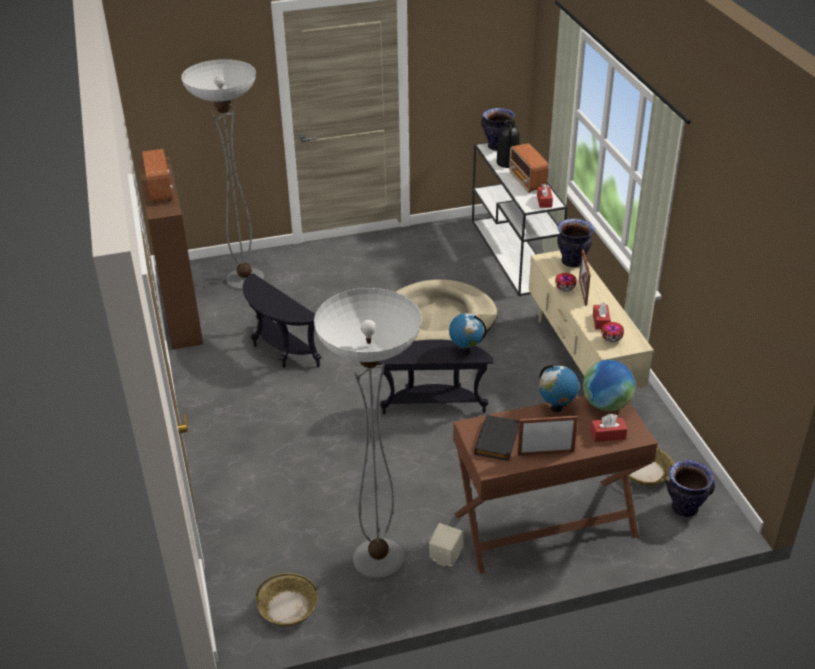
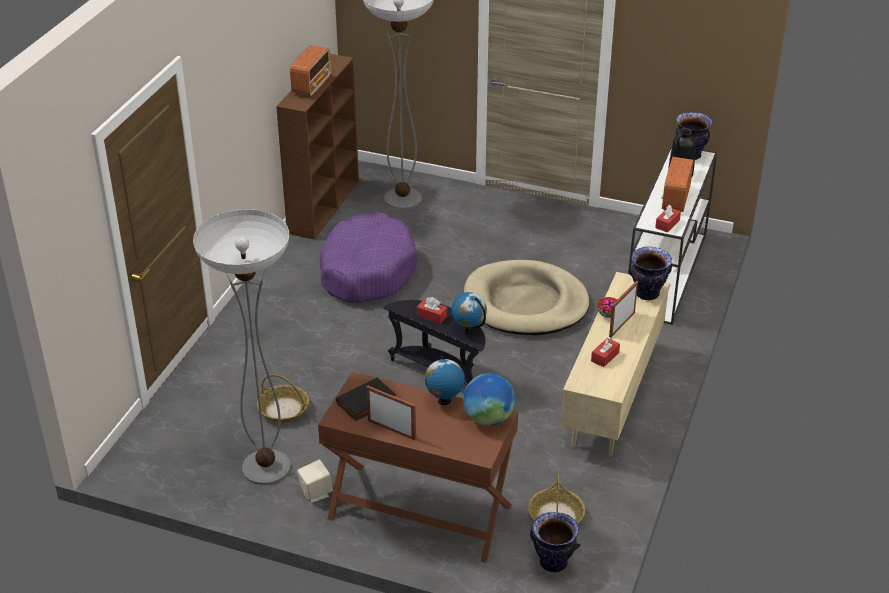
camera: 35 degrees right, 0 degrees up
black side table [242,273,322,368] -> purple dog bed [320,212,418,303]
basket [256,573,318,627] -> basket moved to [257,374,309,423]
red tissue box [590,414,627,442] -> red tissue box moved to [417,297,447,324]
bowl [601,322,624,343] -> none

